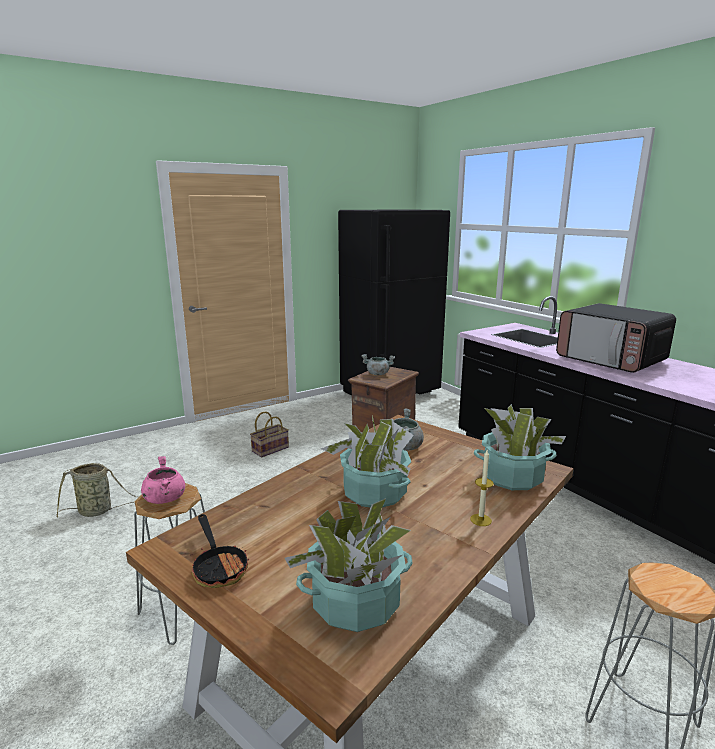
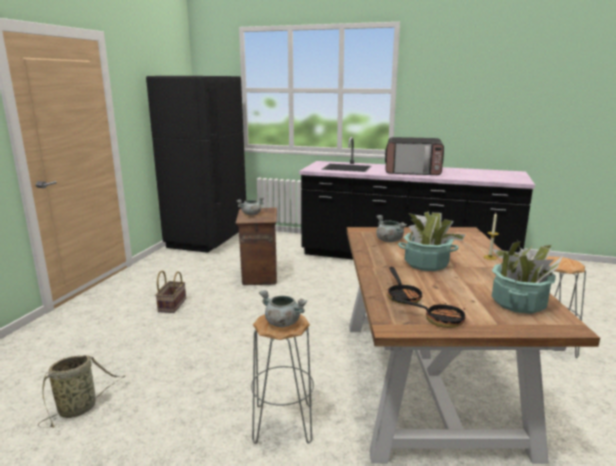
camera: 40 degrees left, 0 degrees up
pink cooking pot [141,456,185,504] -> grey cooking pot [259,290,307,327]
potted plant [474,404,566,490] -> none
none -> frying pan [387,267,424,304]

